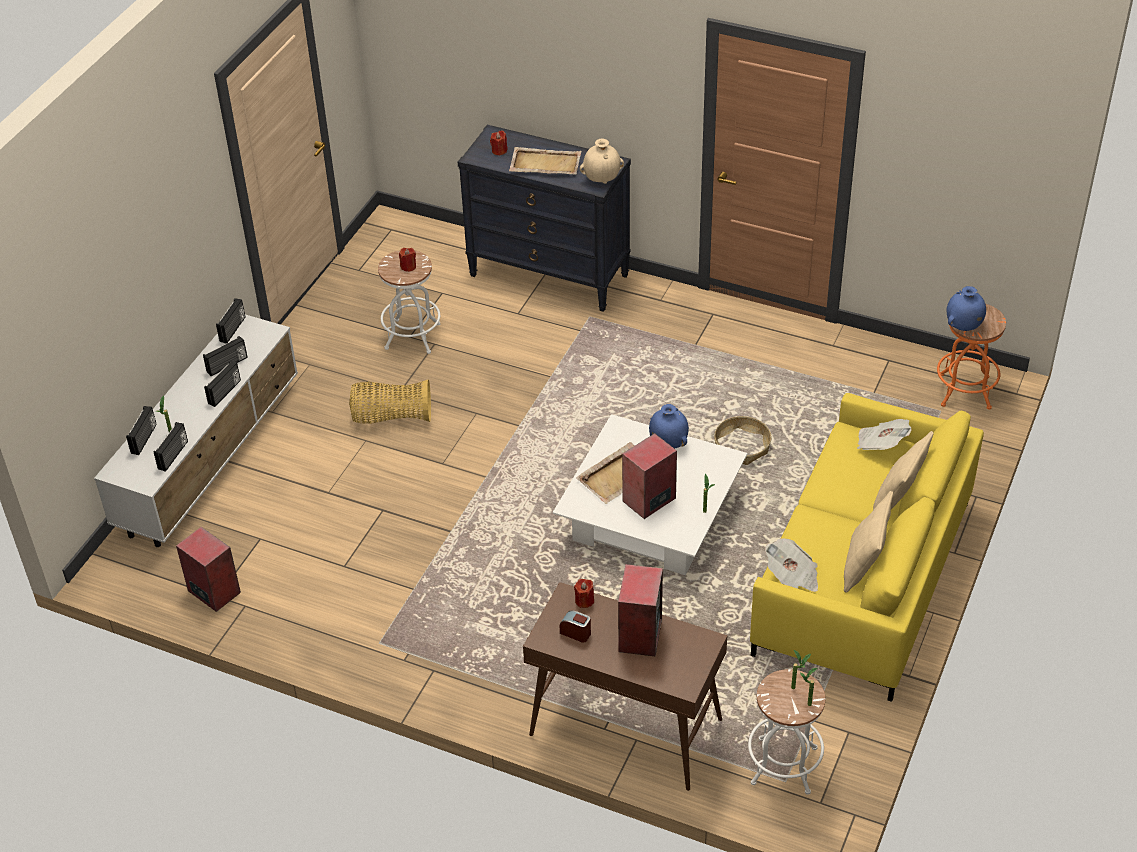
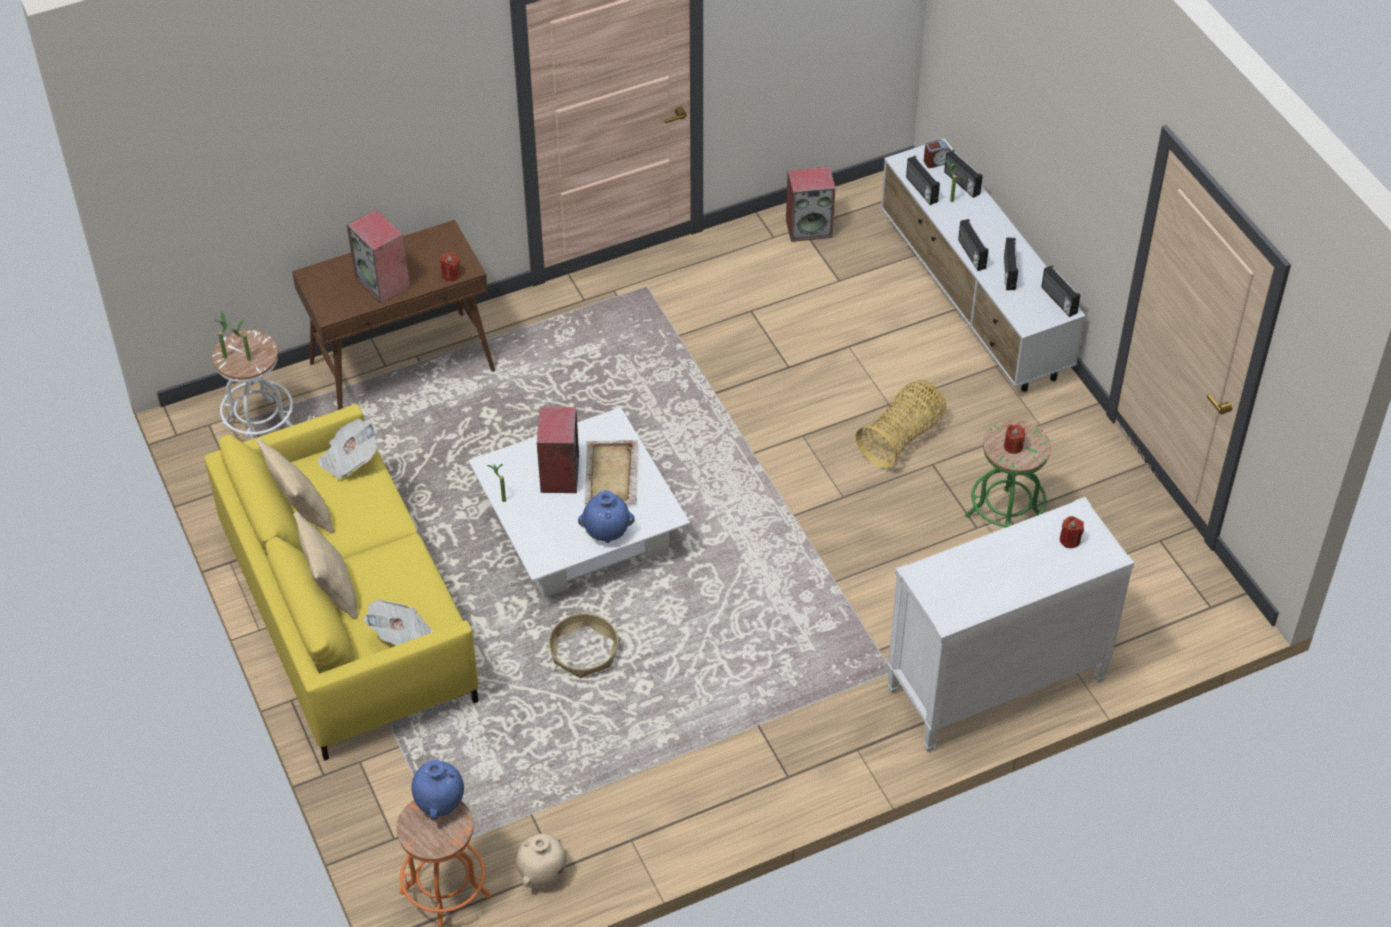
camera: 130 degrees right, 5 degrees up
white stool [378,250,440,354] -> green stool [965,420,1051,528]
black dresser [458,125,631,312] -> white dresser [887,497,1134,752]
beige tray [509,147,582,175] -> none
alarm clock [560,610,591,643] -> alarm clock moved to [924,140,951,168]
beige vase [580,139,624,184] -> beige vase moved to [516,834,566,887]

